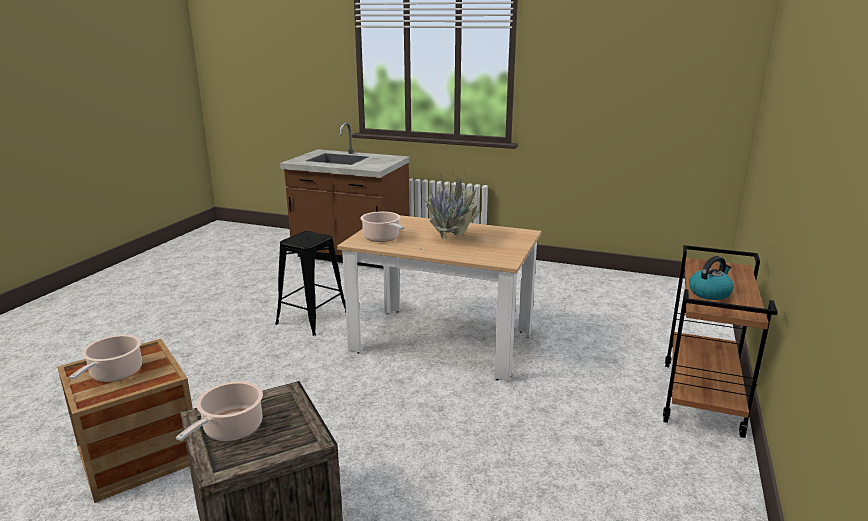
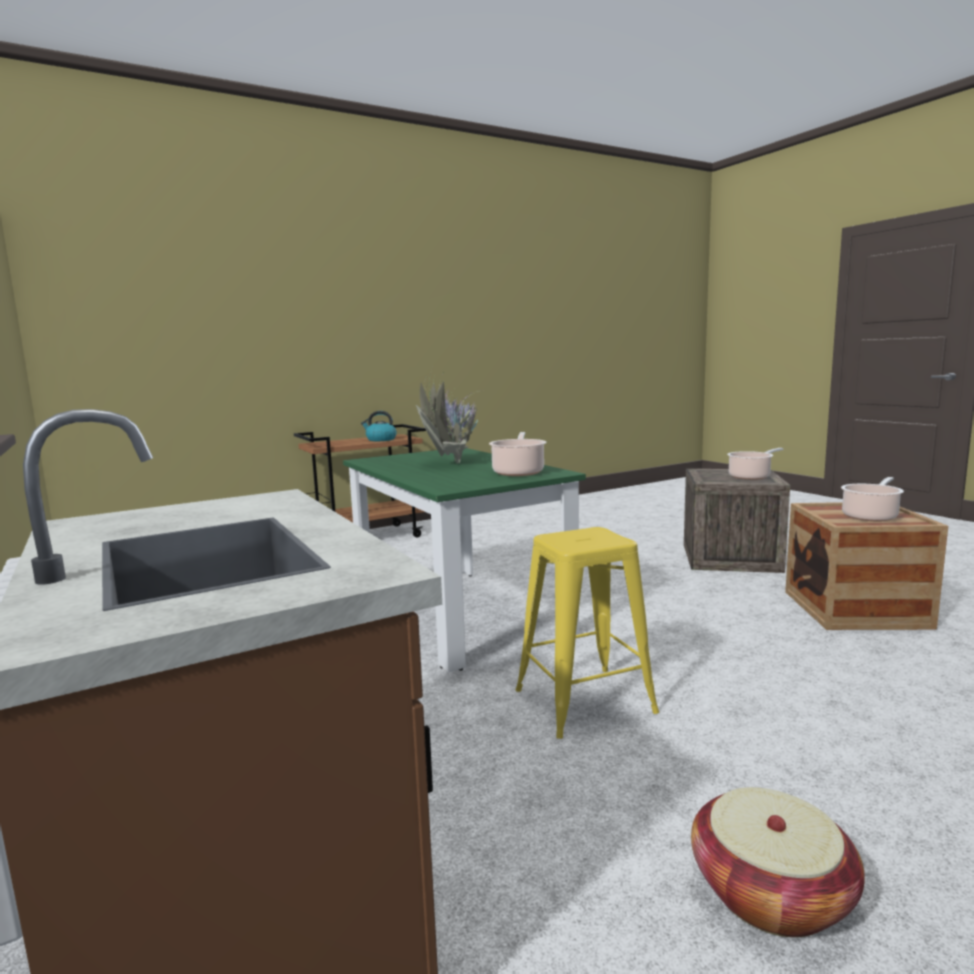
camera: 140 degrees left, 10 degrees down
black stool [275,231,346,336] -> yellow stool [515,527,659,739]
beige dining table [337,215,542,381] -> green dining table [343,448,586,672]
none -> basket [691,787,865,937]

